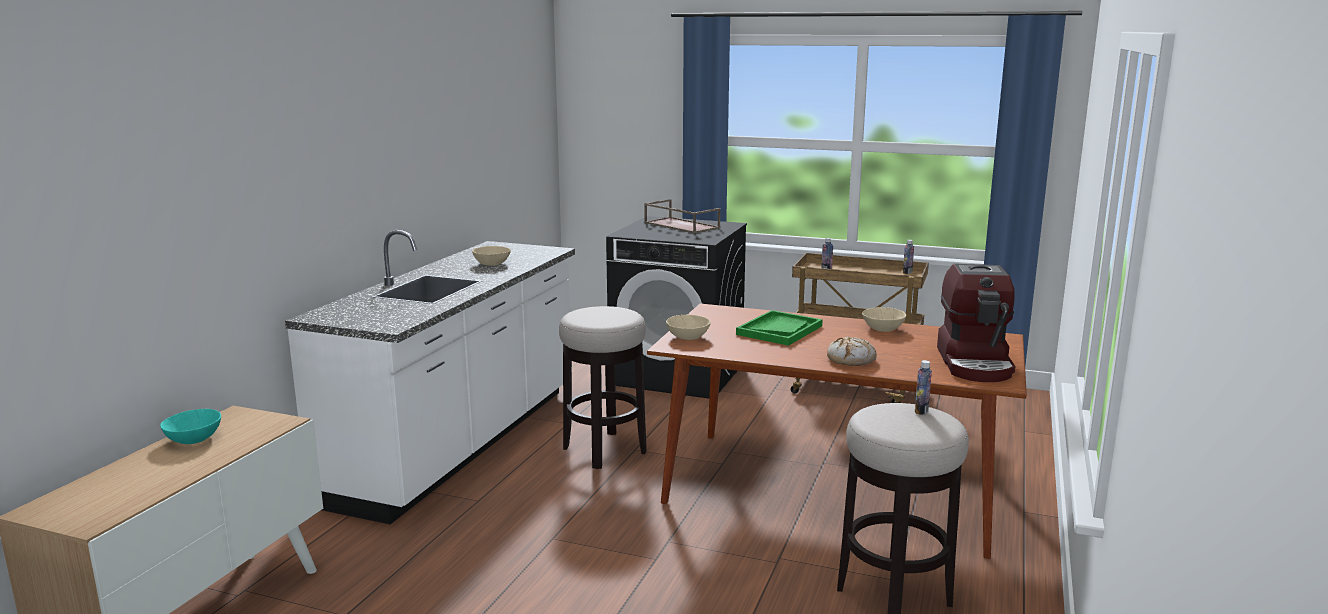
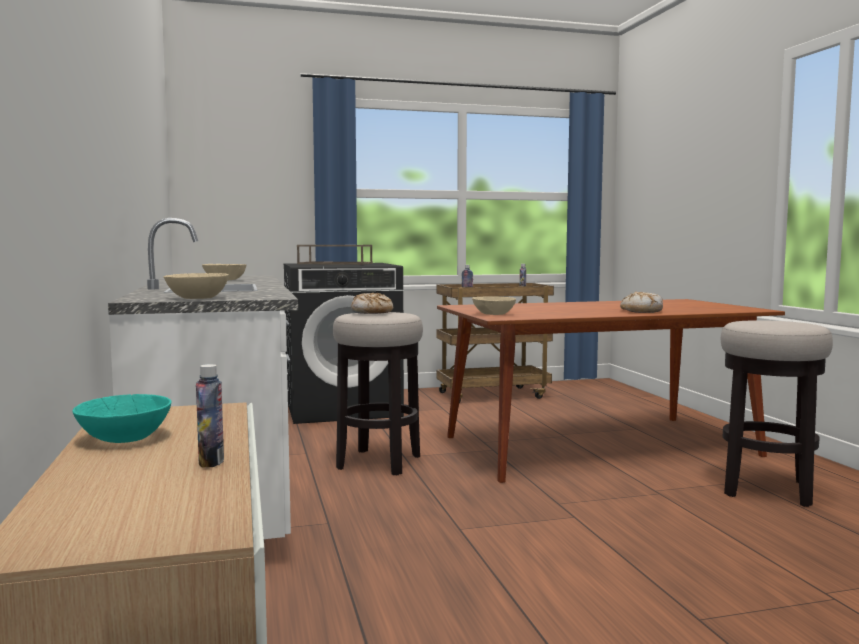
camera: 35 degrees left, 10 degrees down
green tray [736,310,823,346] -> none
beige bowl [862,307,906,332] -> beige bowl moved to [164,273,229,299]
bottle [915,360,932,415] -> bottle moved to [196,364,224,468]
coffee machine [937,264,1015,382] -> none
none -> bread [351,293,393,314]

